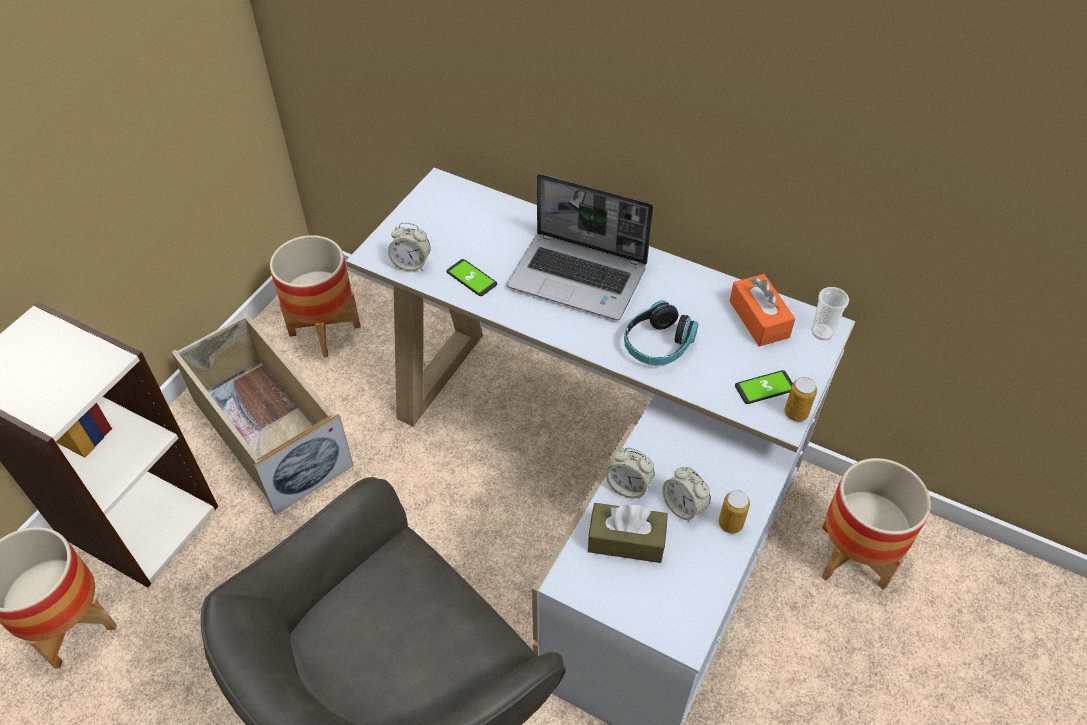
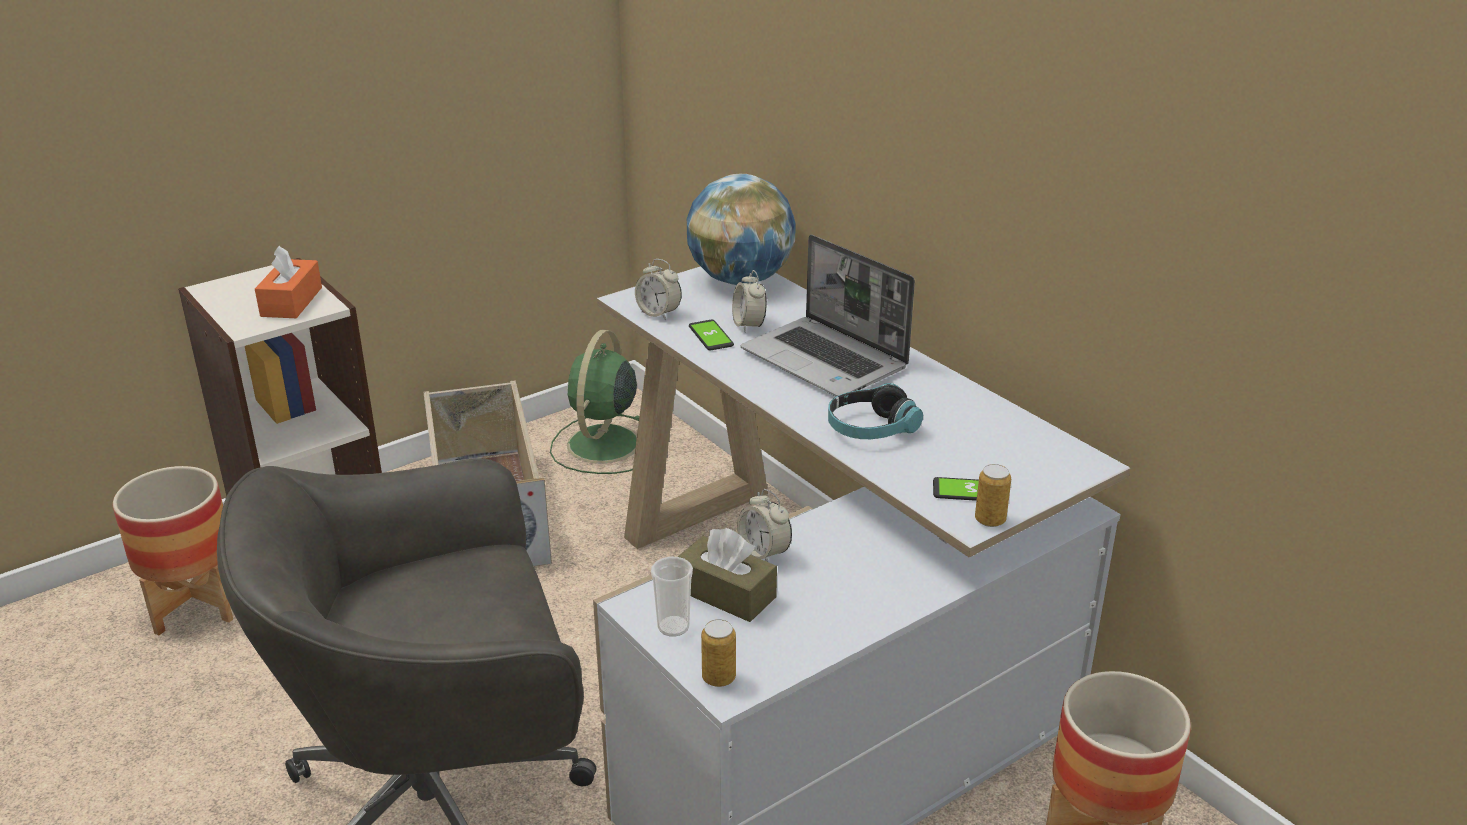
camera: 25 degrees right, 20 degrees down
planter [270,235,361,357] -> green fan [550,329,639,474]
alarm clock [662,467,711,522] -> alarm clock moved to [732,270,767,332]
can [719,490,750,533] -> can moved to [701,619,736,687]
orange tissue box [730,274,795,346] -> orange tissue box moved to [255,246,322,318]
cup [811,287,849,340] -> cup moved to [651,557,693,637]
none -> globe [687,174,796,285]

